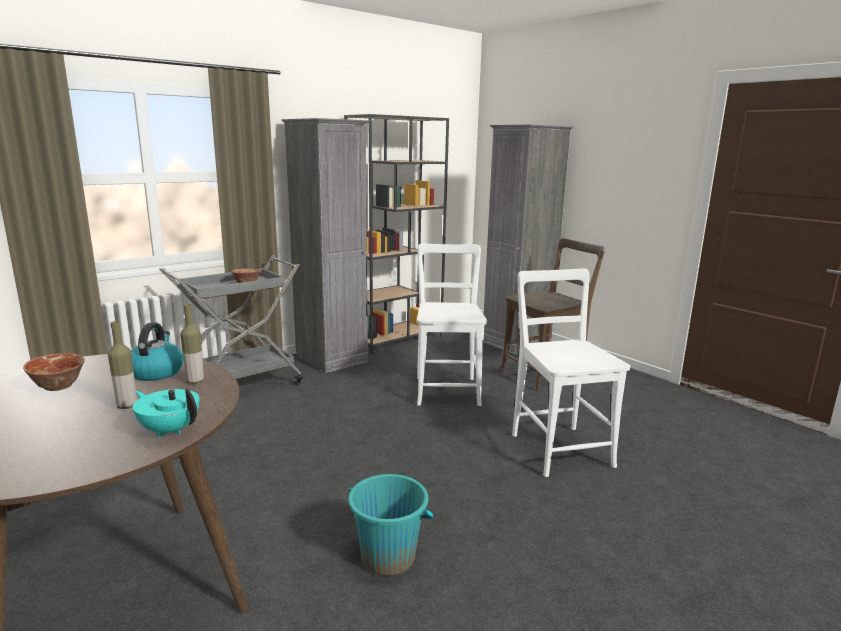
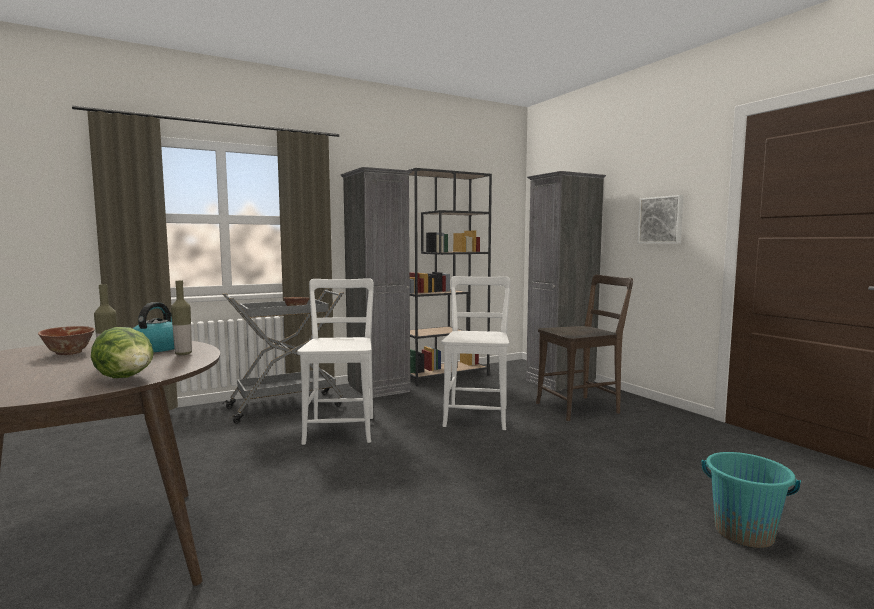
camera: 10 degrees right, 10 degrees down
turquoise teapot [133,388,200,437] -> lettuce [91,327,154,378]
turquoise bucket [348,474,433,576] -> turquoise bucket moved to [702,452,801,548]
white chair [512,269,630,477] -> white chair moved to [297,278,374,445]
none -> picture [638,195,684,244]

